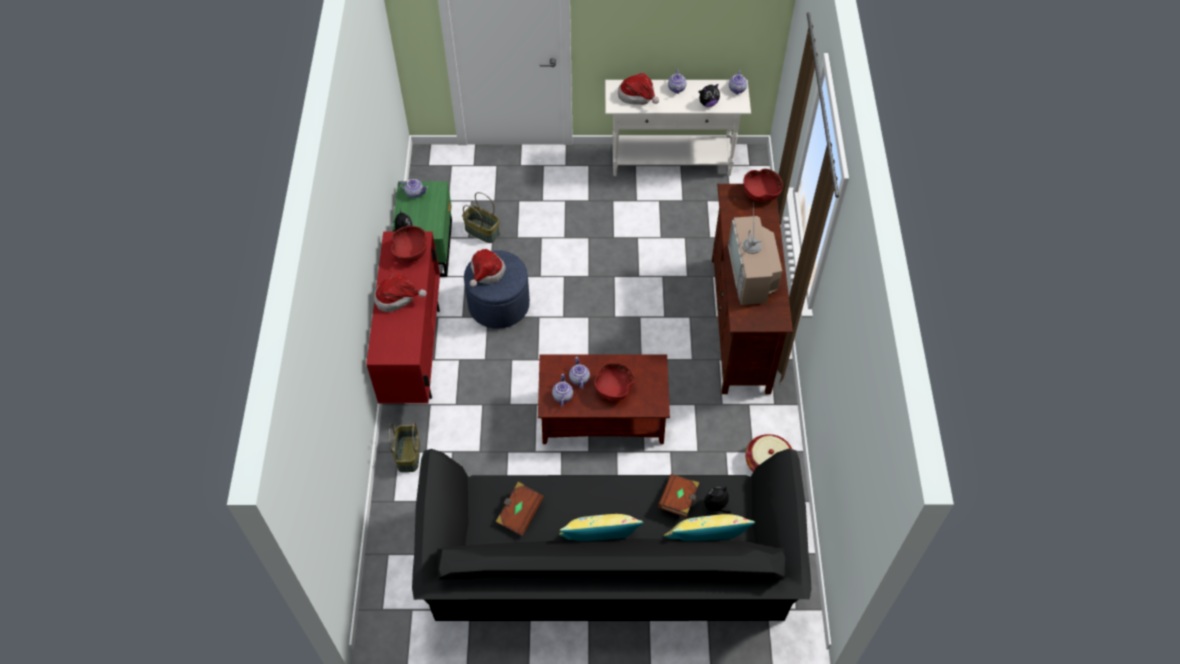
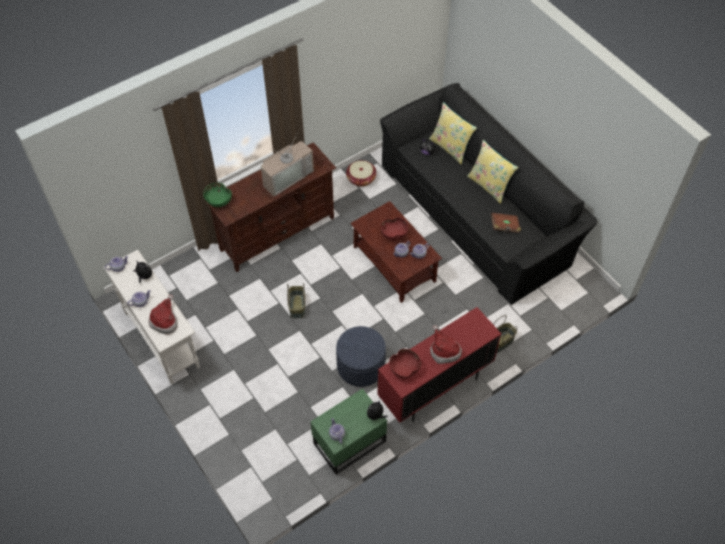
camera: 125 degrees left, 0 degrees up
basket [462,192,500,243] -> basket moved to [287,283,305,318]
hat [470,249,506,287] -> none
brown book [658,474,699,518] -> none
red bowl [743,169,783,201] -> green bowl [203,183,232,207]

